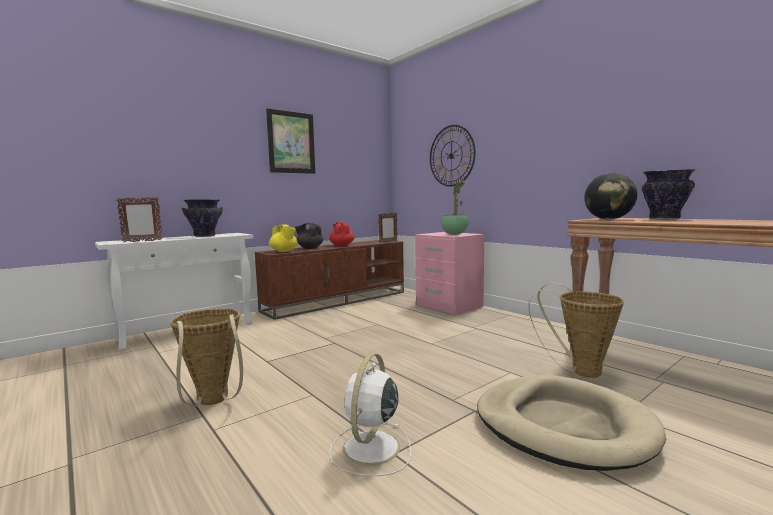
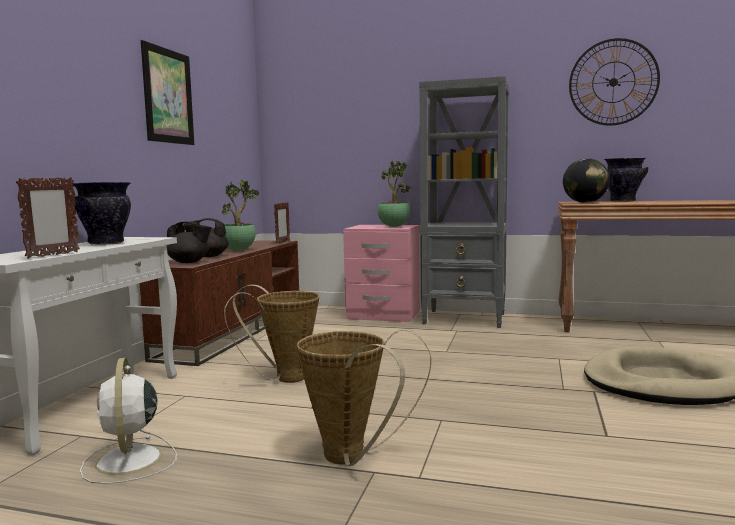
camera: 35 degrees left, 0 degrees up
yellow teapot [269,225,298,252] -> black teapot [167,221,212,263]
red teapot [329,221,355,246] -> potted plant [222,180,259,251]
white fan [329,353,411,476] -> white fan moved to [80,358,177,484]
wall clock [430,125,475,187] -> wall clock moved to [569,38,660,126]
basket [528,282,624,378] -> basket moved to [224,285,320,383]
none -> grey bookcase [419,76,509,328]

